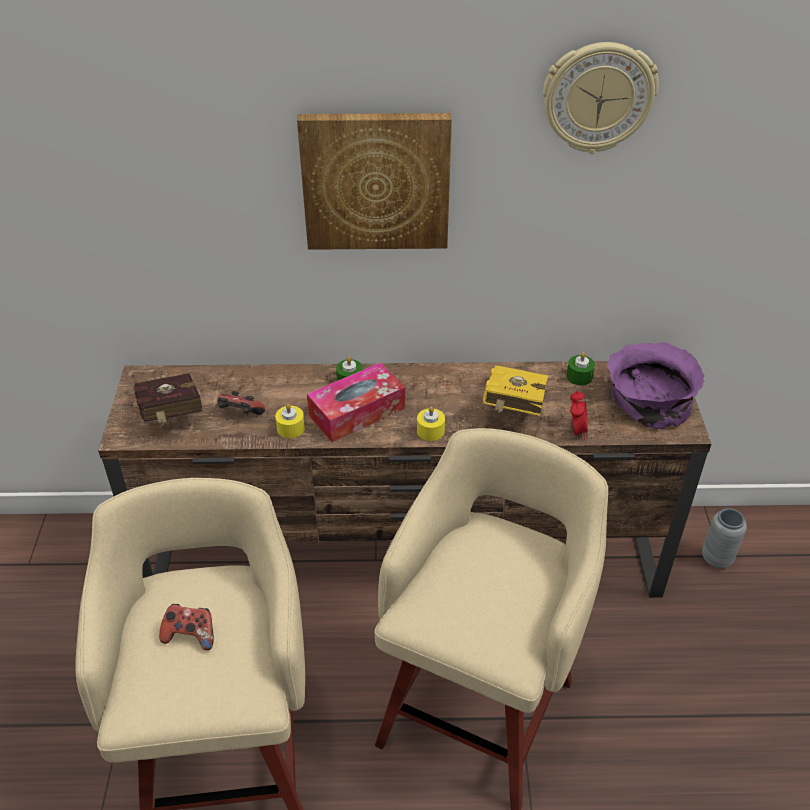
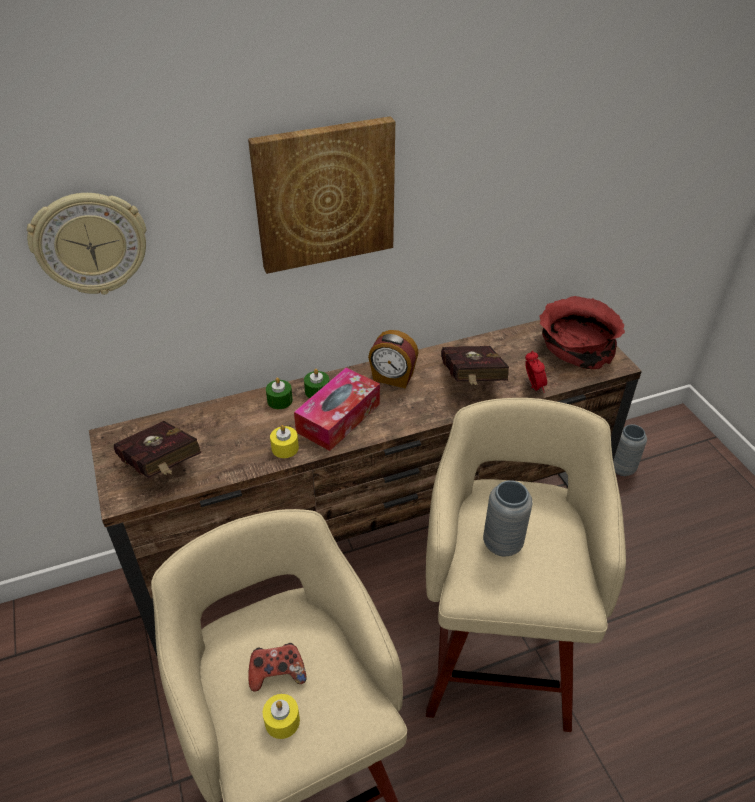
camera: 20 degrees left, 0 degrees up
game controller [217,391,265,415] -> none
yellow candle [417,406,445,441] -> yellow candle moved to [263,694,300,739]
yellow book [483,365,548,416] -> red book [441,346,509,386]
wall clock [543,42,659,154] -> wall clock moved to [27,193,146,295]
green candle [566,352,595,385] -> green candle moved to [266,377,293,409]
purple bowl [607,342,704,429] -> red bowl [540,296,625,369]
none -> alarm clock [368,330,418,389]
none -> grey vase [483,480,533,557]

